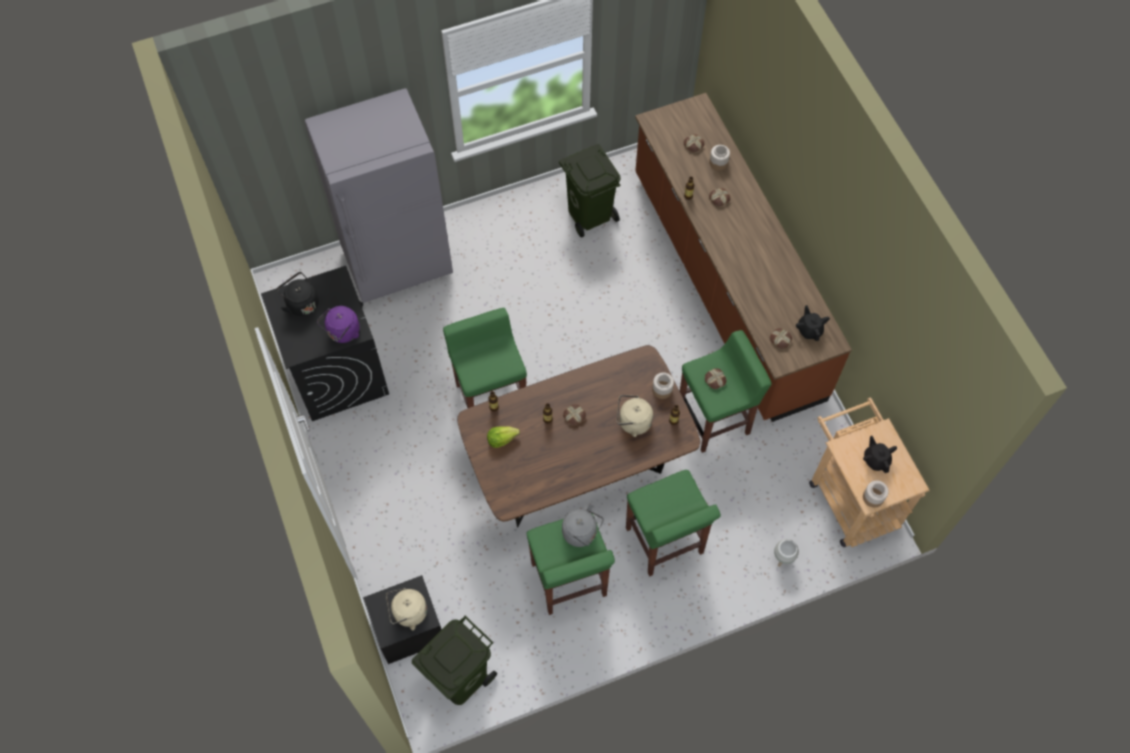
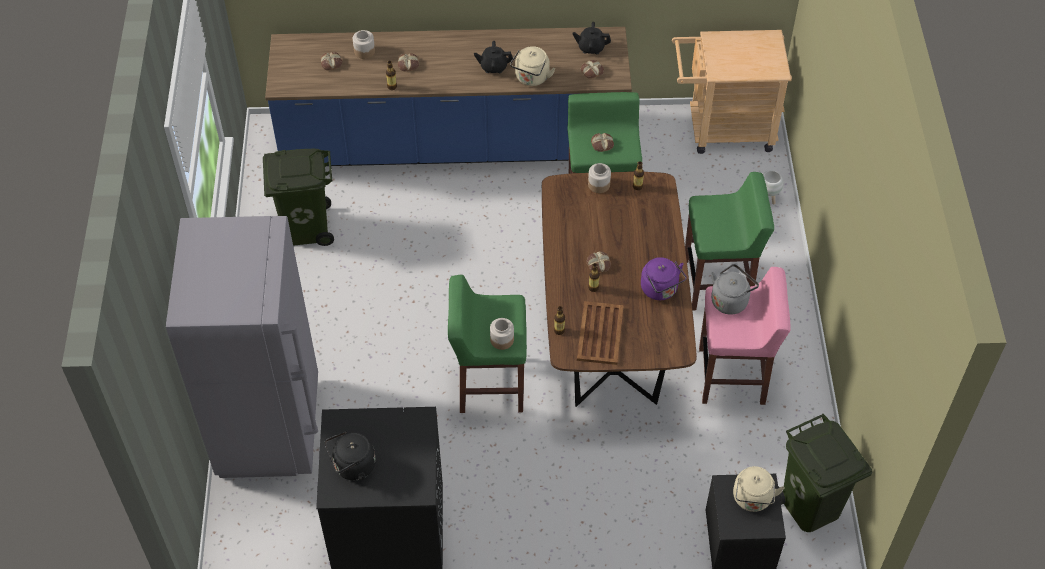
camera: 70 degrees left, 10 degrees down
purple kettle [317,306,360,343] -> purple kettle moved to [641,257,687,300]
lettuce [487,426,520,448] -> brown tray [577,301,624,365]
green stool [527,513,615,615] -> pink stool [699,267,791,405]
beige kettle [617,395,653,437] -> beige kettle moved to [510,46,555,86]
brown counter [635,93,852,422] -> blue counter [265,27,632,166]
black teapot [863,436,897,473] -> black teapot moved to [474,41,513,73]
jar [863,480,889,508] -> jar moved to [490,318,514,350]

